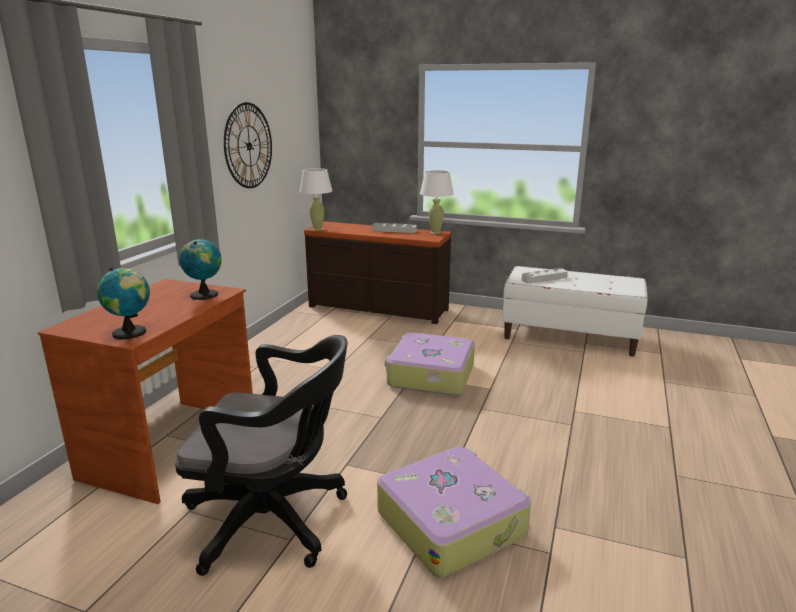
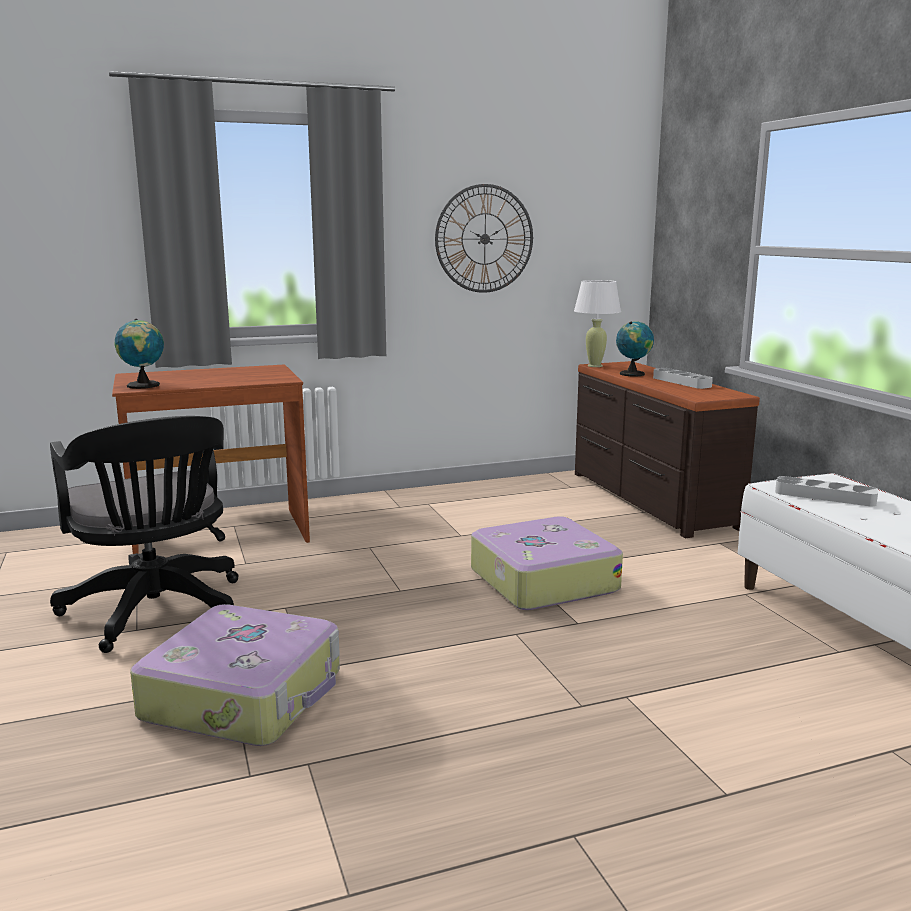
camera: 50 degrees right, 5 degrees down
globe [179,239,222,300] -> globe moved to [616,321,654,377]
white table lamp [420,170,454,234] -> none

